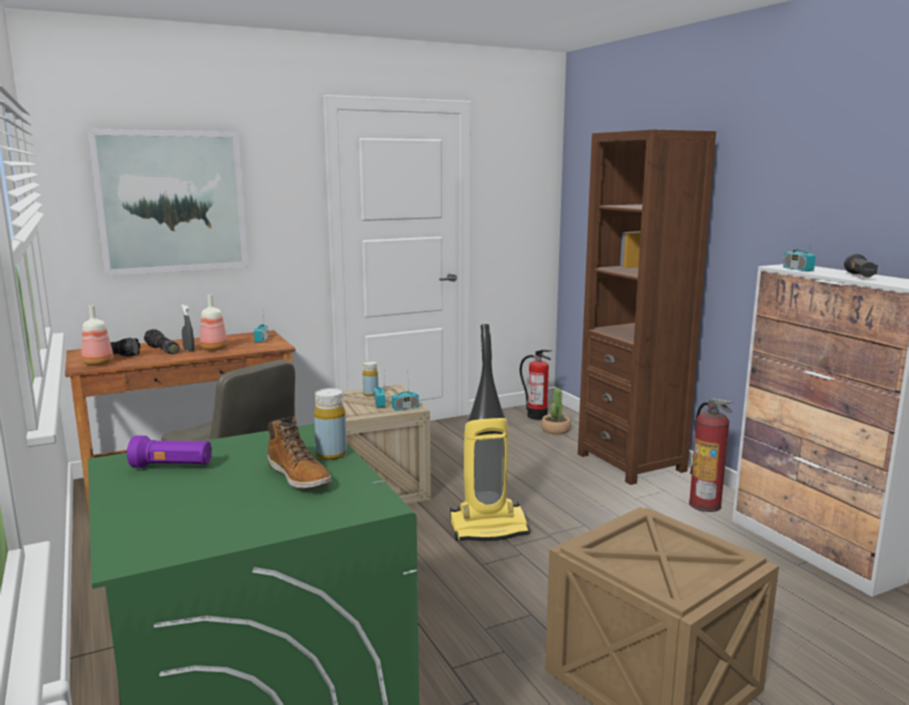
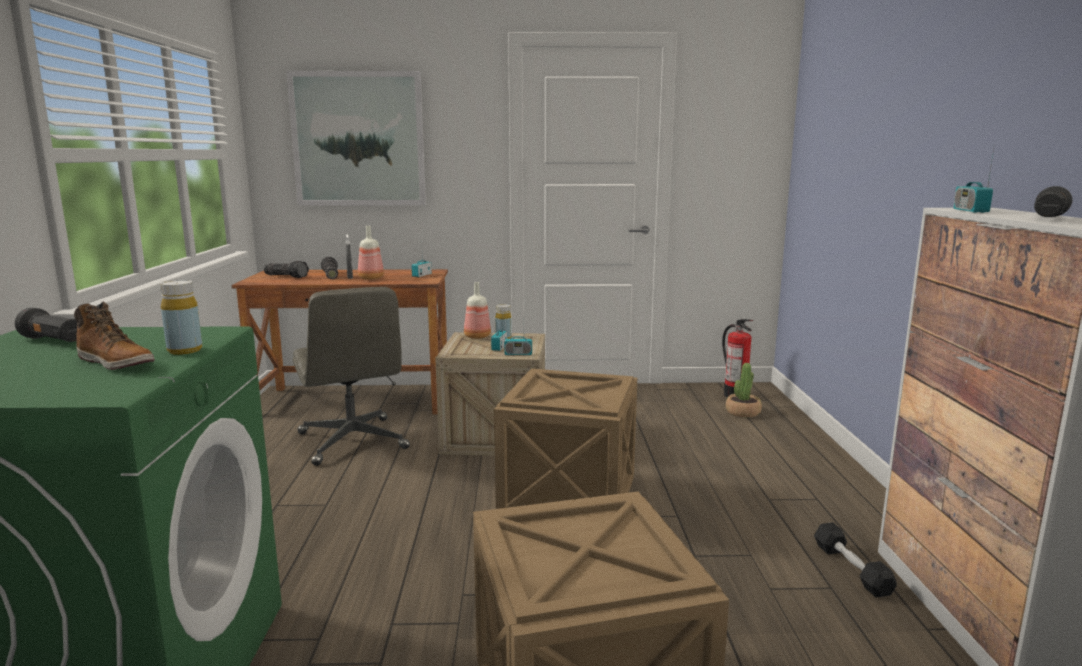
camera: 25 degrees right, 0 degrees up
bottle [81,305,114,366] -> bottle moved to [464,282,491,339]
purple flashlight [127,436,212,468] -> black flashlight [15,308,77,342]
boot [268,416,332,489] -> boot turned 45 degrees counterclockwise [74,301,155,370]
vacuum cleaner [450,324,530,541] -> crate [494,368,637,509]
brown bookcase [578,129,716,485] -> none
fire extinguisher [689,398,733,512] -> none
none -> black dumbbell [814,522,897,598]

